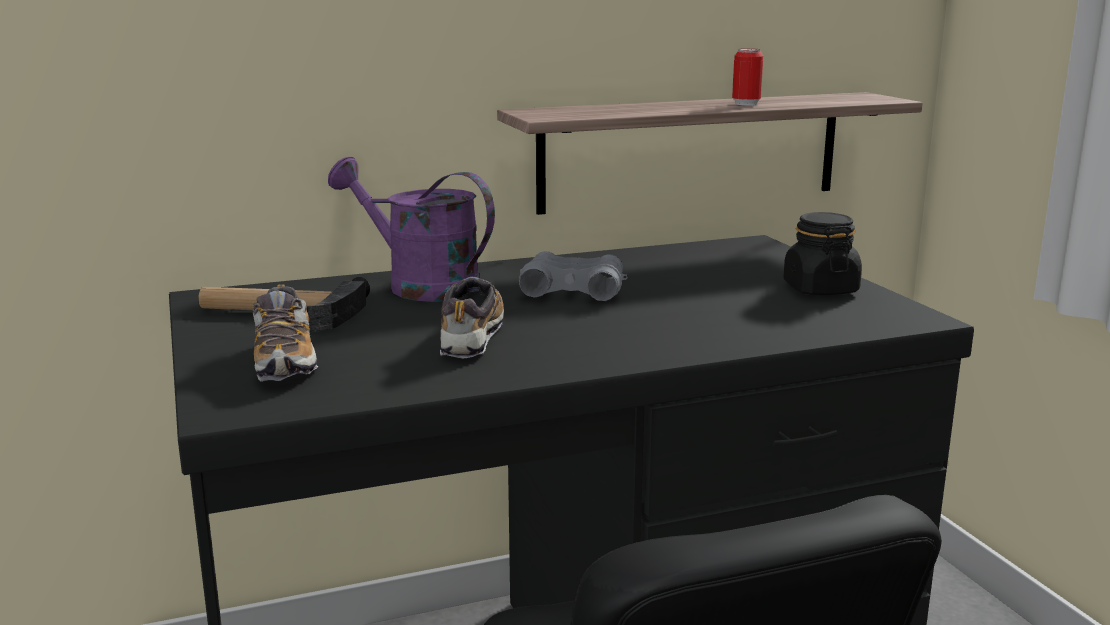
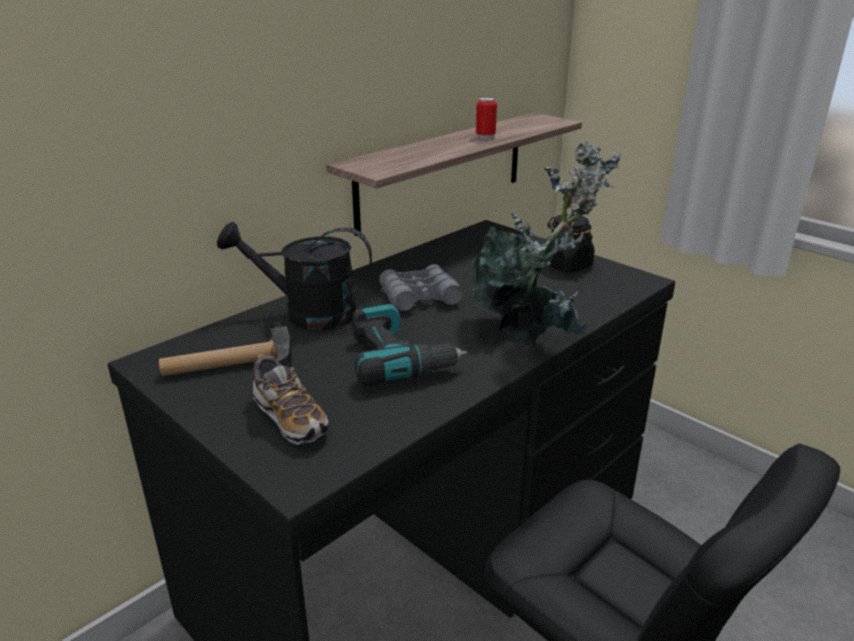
camera: 25 degrees left, 10 degrees up
purple watering can [328,157,495,302] -> black watering can [217,222,372,330]
shoe [440,277,504,359] -> power drill [352,304,467,386]
none -> potted plant [472,141,622,346]

